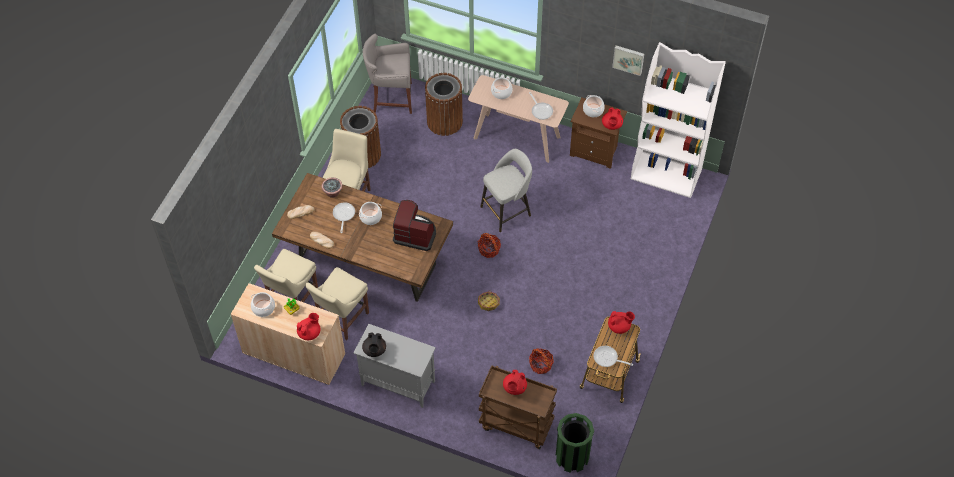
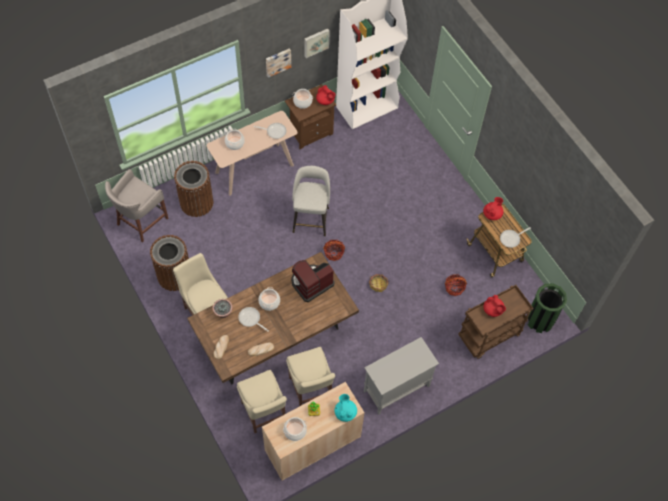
camera: 55 degrees left, 5 degrees up
red teapot [297,313,320,340] -> turquoise teapot [335,394,357,422]
black teapot [362,332,386,357] -> none
none -> picture [266,48,291,78]

